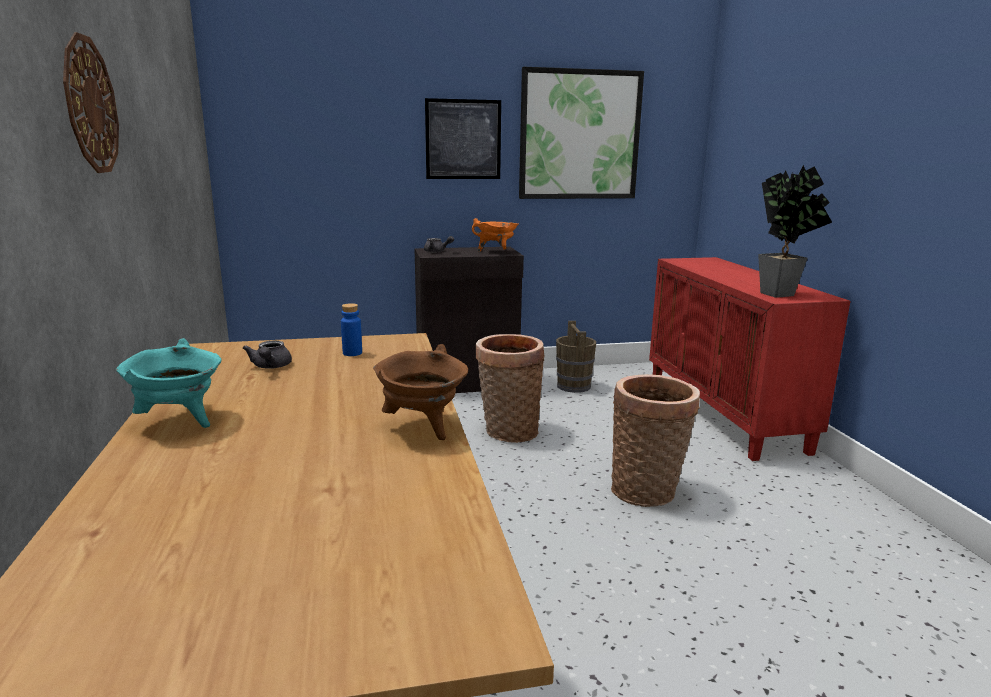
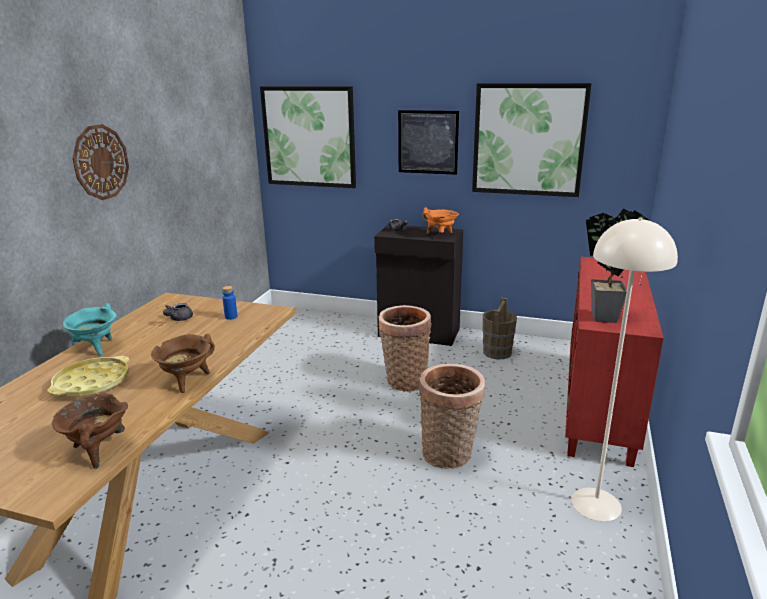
camera: 30 degrees right, 5 degrees up
none -> yellow tray [47,356,130,397]
none -> brown cooking pot [52,393,128,469]
none -> picture [260,86,356,188]
none -> beige floor lamp [571,218,678,521]

